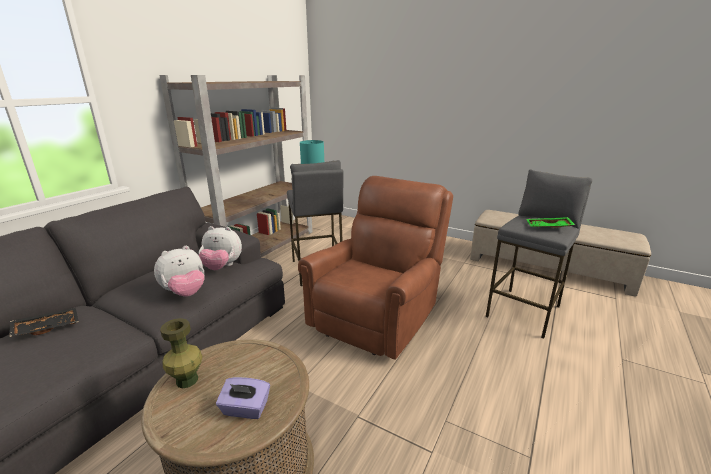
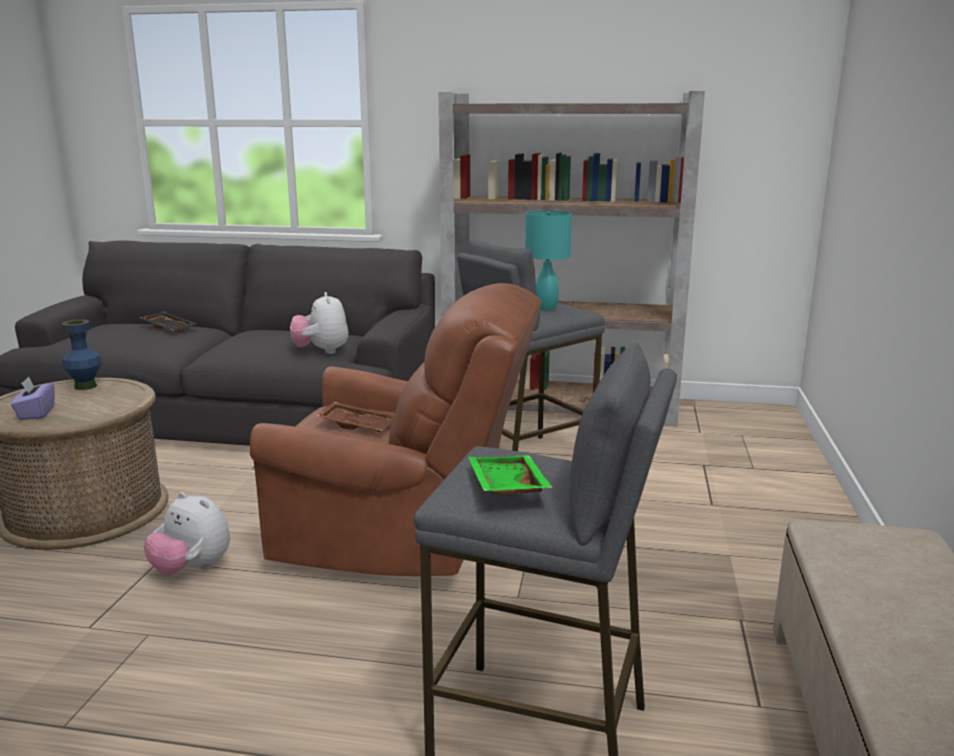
camera: 70 degrees right, 5 degrees down
plush toy [154,246,205,297] -> plush toy moved to [144,492,230,576]
green vase [160,318,202,388] -> blue vase [61,319,102,390]
none -> brown tray [317,402,394,432]

